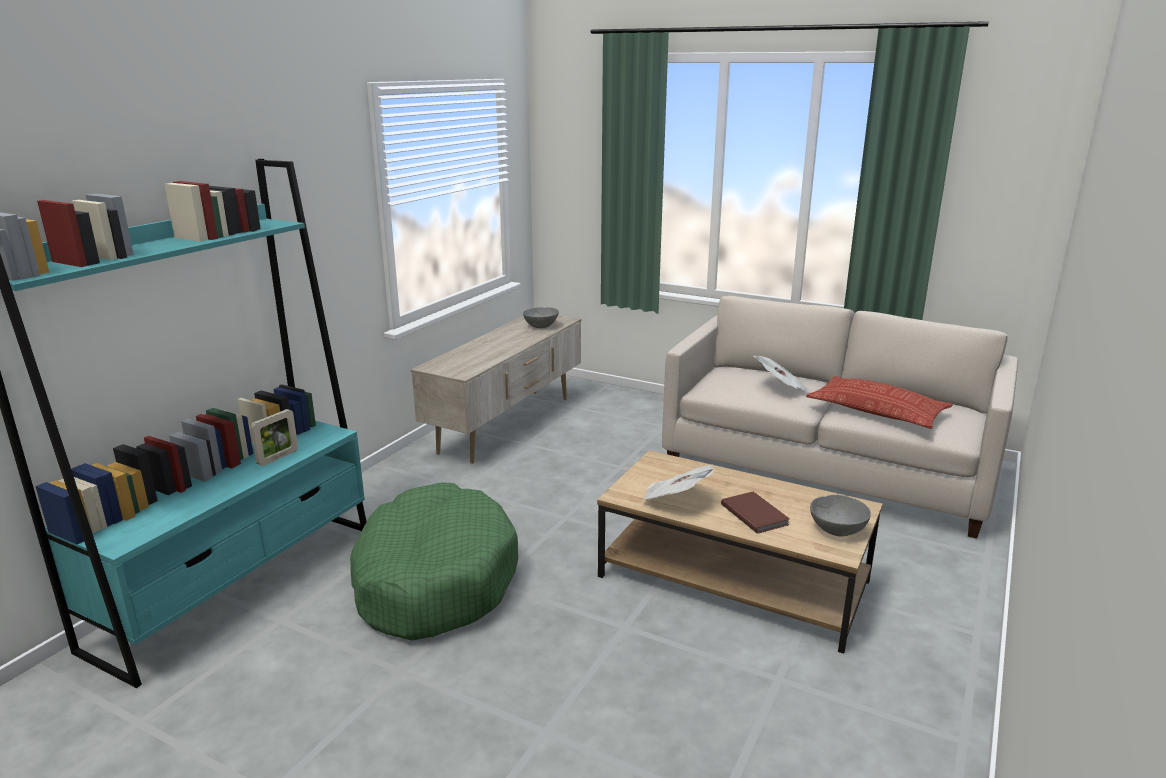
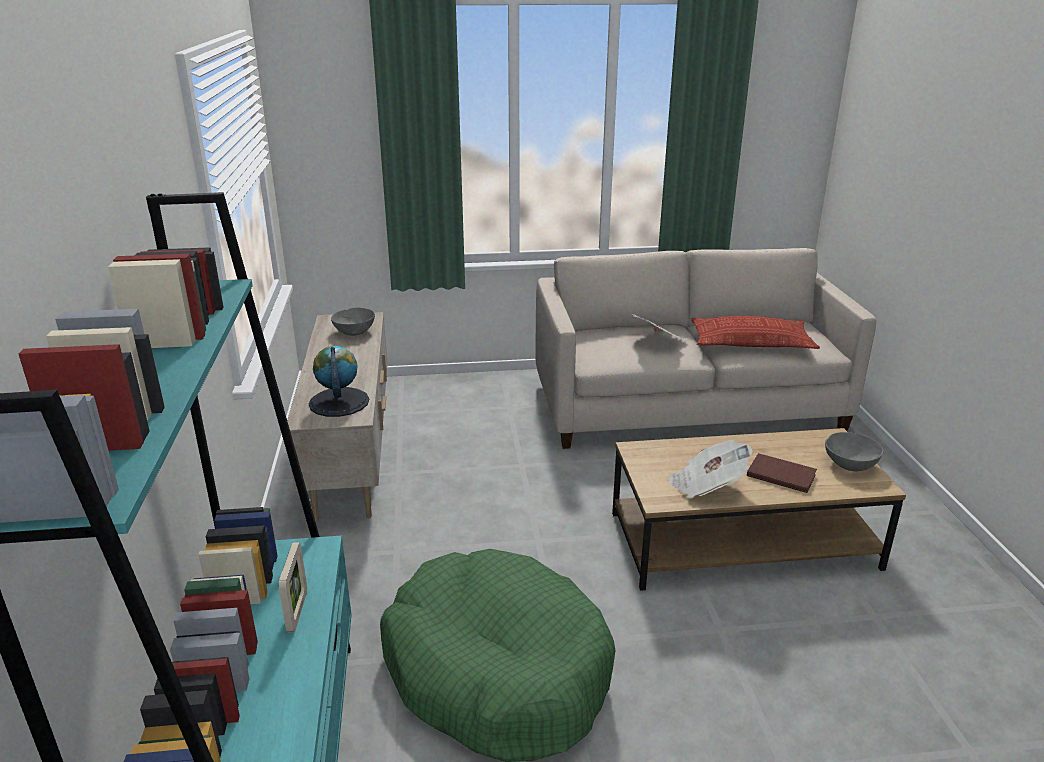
camera: 35 degrees left, 5 degrees up
none -> globe [309,346,369,417]

